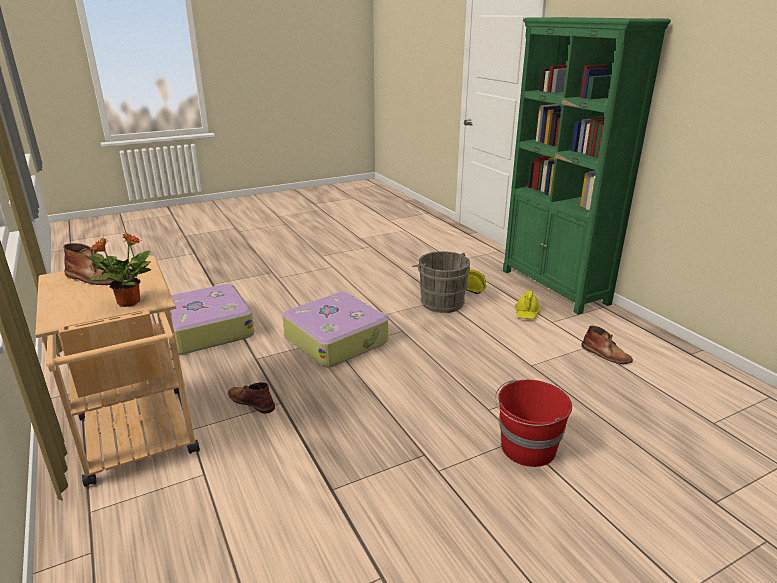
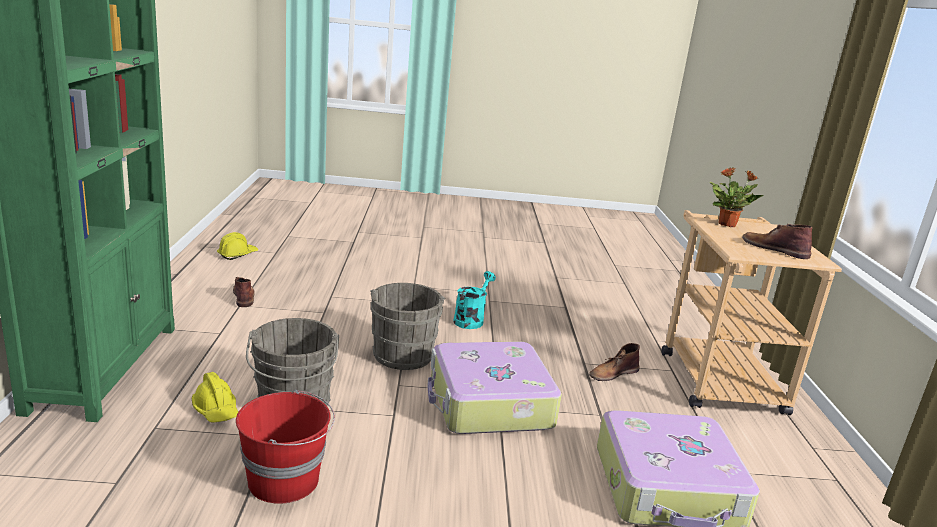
camera: 155 degrees left, 5 degrees down
brown boot [228,382,275,414] -> brown boot turned 90 degrees clockwise [589,343,640,381]
red bucket [495,379,572,467] -> red bucket moved to [236,390,335,504]
yellow hard hat [515,290,540,319] -> yellow hard hat moved to [217,232,259,260]
none -> grey bucket [370,283,445,370]
none -> turquoise watering can [453,271,496,329]

